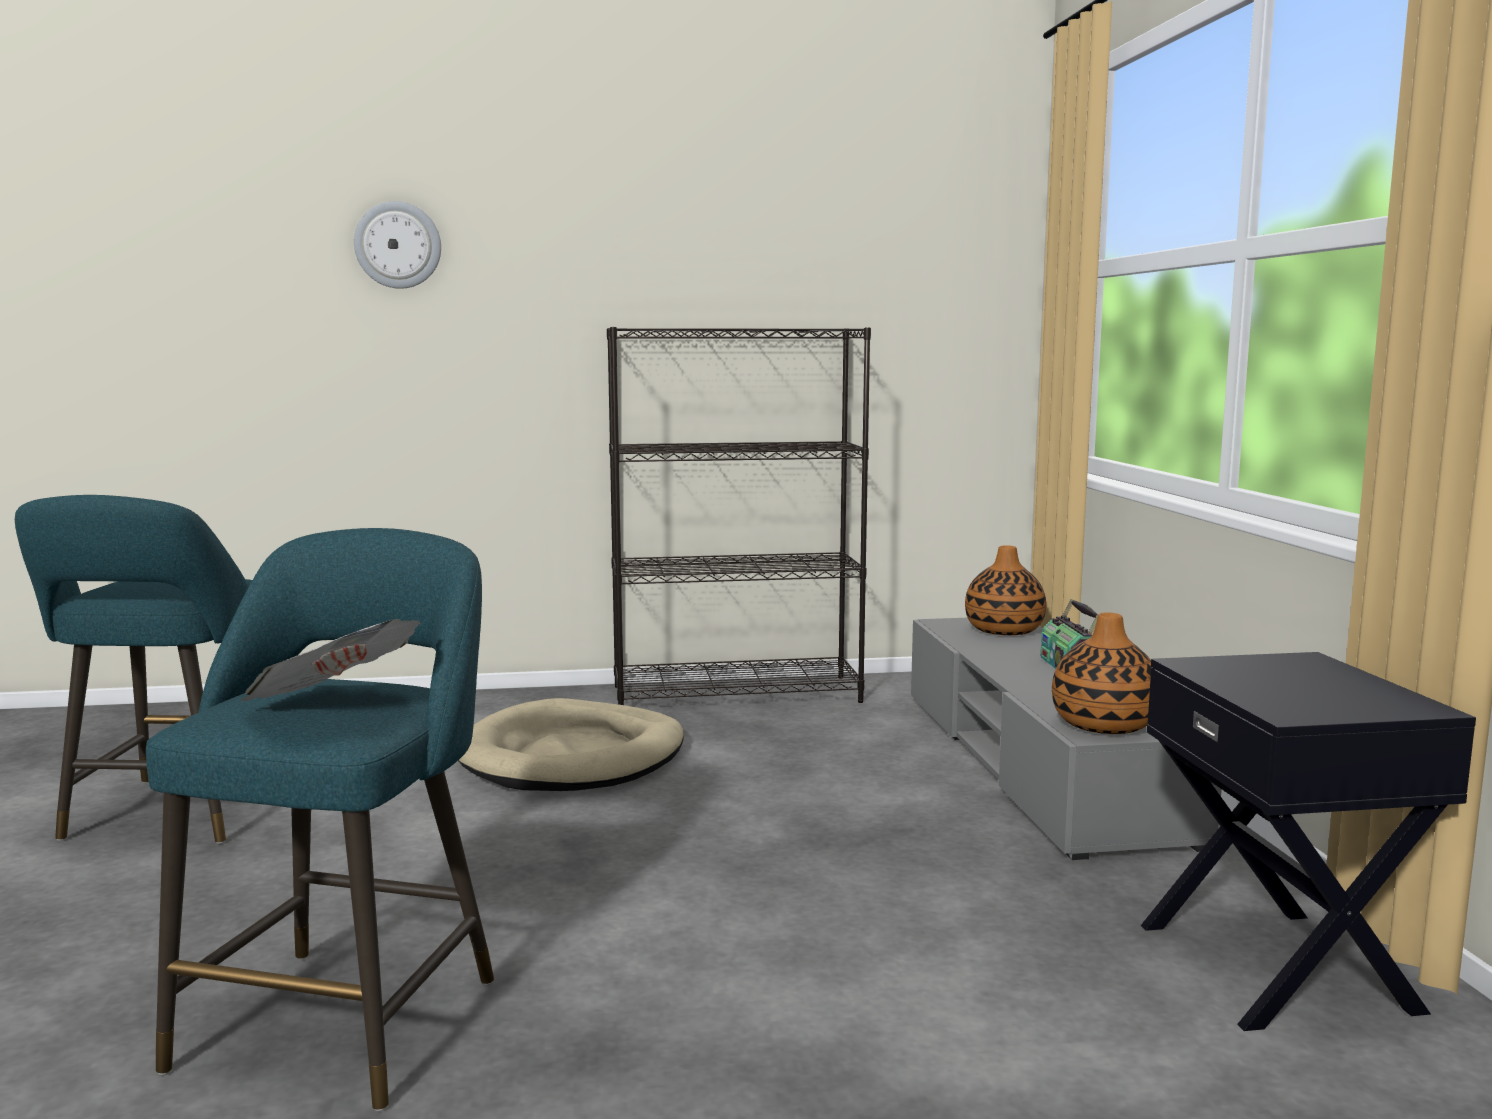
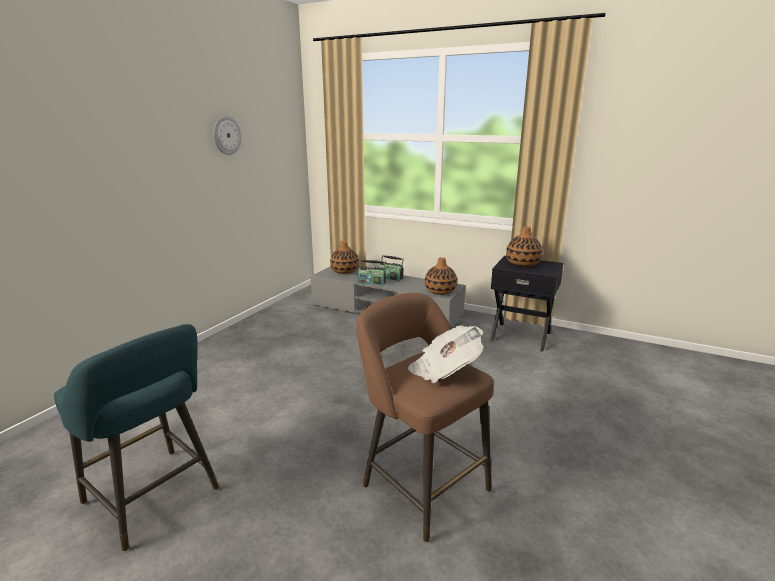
camera: 55 degrees left, 10 degrees up
turquoise stool [146,528,494,1111] -> brown stool [357,293,494,542]
wall clock [354,201,441,289] -> wall clock moved to [213,116,242,155]
beige dog bed [458,698,684,791] -> none
black bookcase [607,327,871,705] -> none
none -> radio [358,260,386,285]
none -> vase [506,226,543,267]

